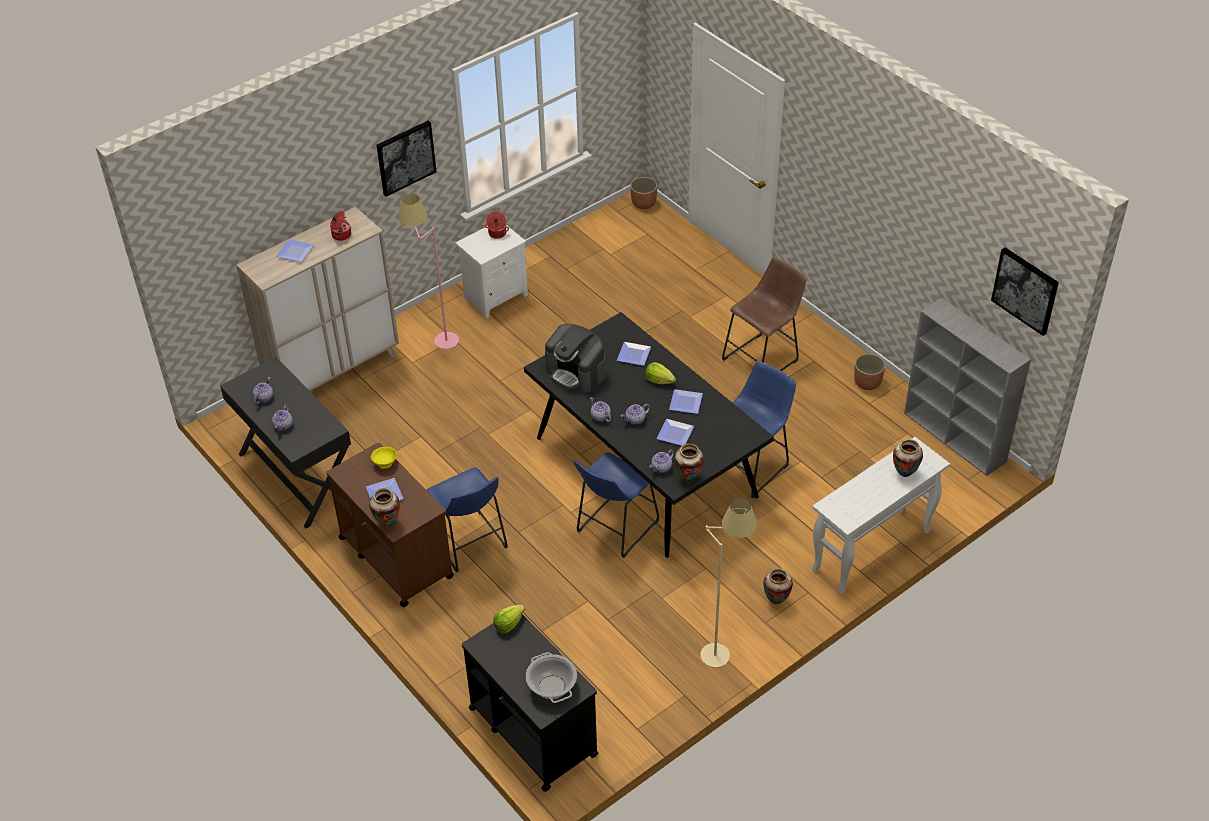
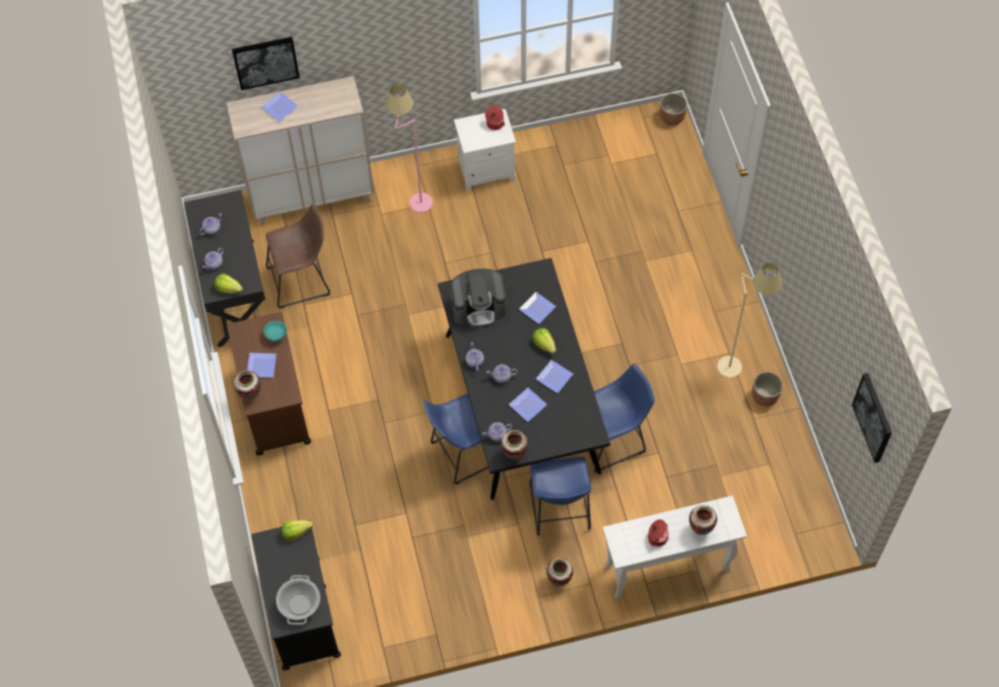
camera: 25 degrees right, 15 degrees up
cooking pot [330,211,351,241] -> cooking pot moved to [648,519,669,546]
yellow bowl [371,447,397,469] -> turquoise bowl [264,321,287,341]
picture [377,120,436,197] -> picture moved to [232,37,300,90]
blue stool [426,467,508,572] -> blue stool moved to [530,457,591,536]
coffee machine [545,324,605,393] -> coffee machine turned 75 degrees counterclockwise [450,269,507,327]
beige floor lamp [700,498,757,668] -> beige floor lamp moved to [717,263,782,378]
brown stool [722,257,806,371] -> brown stool moved to [266,204,330,309]
grey bookcase [904,298,1031,476] -> none
none -> lettuce [214,273,243,293]

